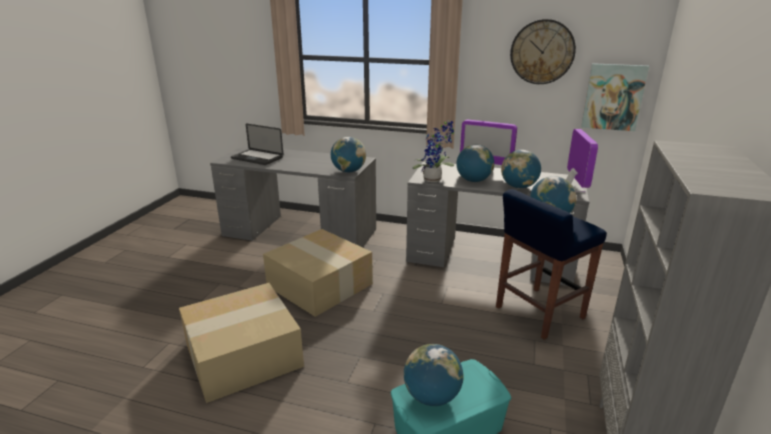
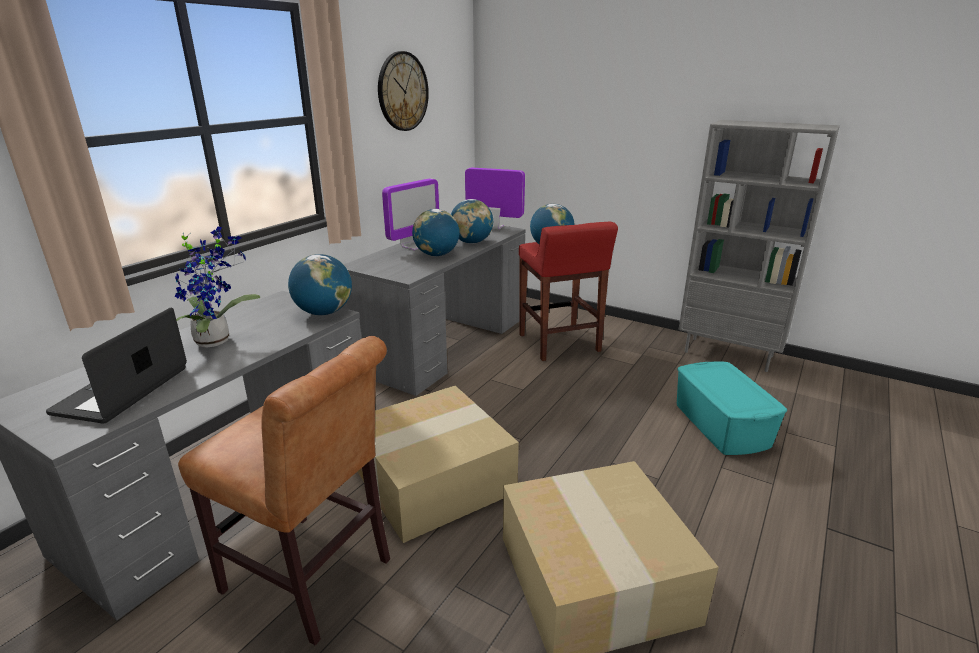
camera: 75 degrees left, 0 degrees up
laptop [231,123,283,165] -> laptop turned 150 degrees clockwise [46,308,187,423]
globe [404,344,464,406] -> none
potted plant [412,120,454,182] -> potted plant moved to [175,226,260,348]
blue stool [496,189,607,340] -> red stool [519,222,618,361]
picture [581,63,649,131] -> none
none -> brown chair [178,336,390,645]

